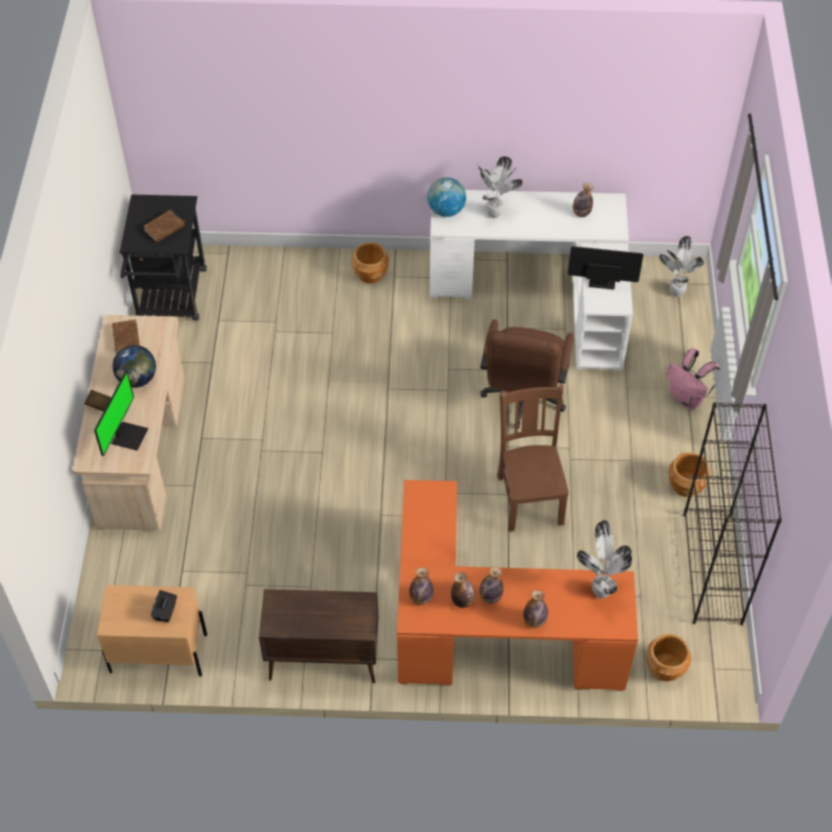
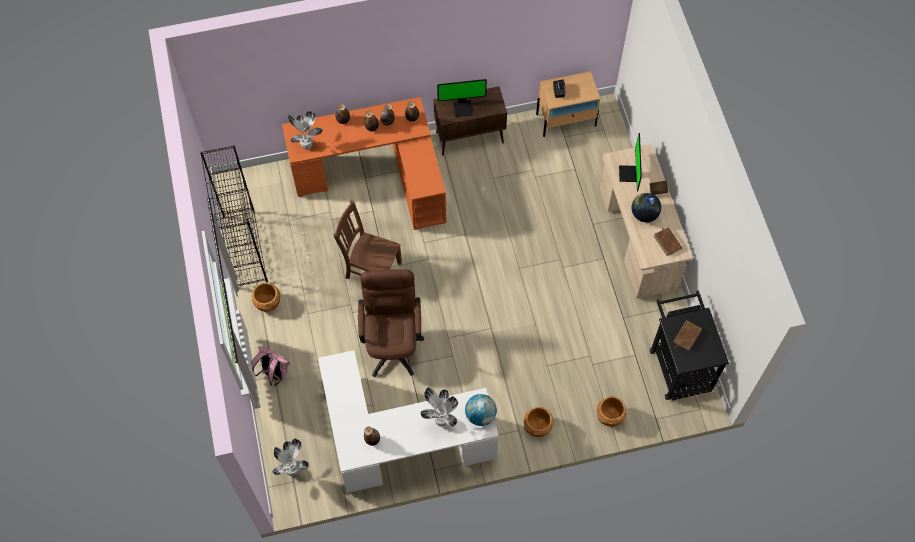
camera: 165 degrees right, 10 degrees up
brown chair [497,384,569,532] -> brown chair turned 135 degrees clockwise [333,200,402,279]
monitor [568,246,643,290] -> monitor moved to [437,79,487,117]
brown planter [646,634,691,681] -> brown planter moved to [597,396,627,427]

